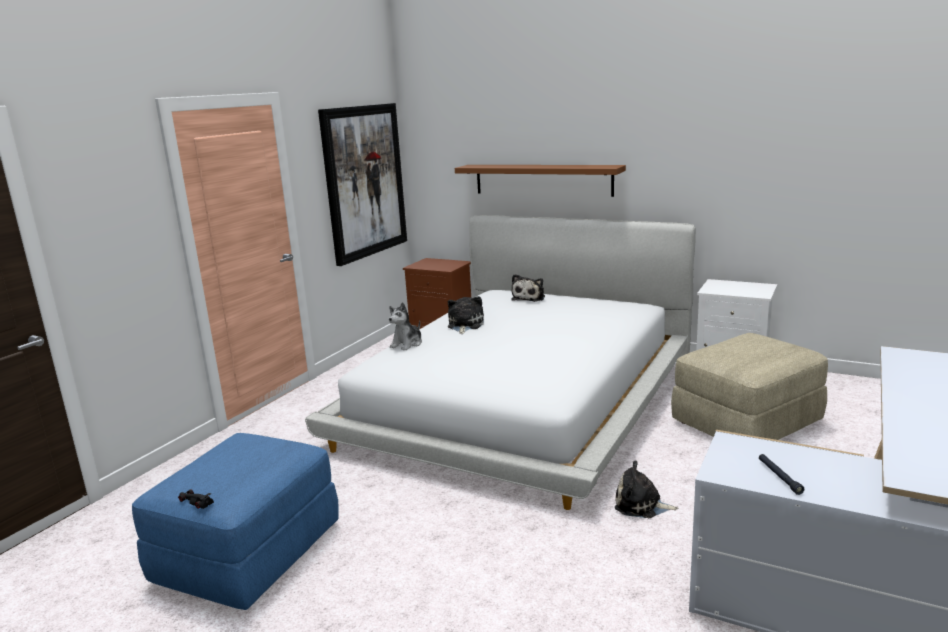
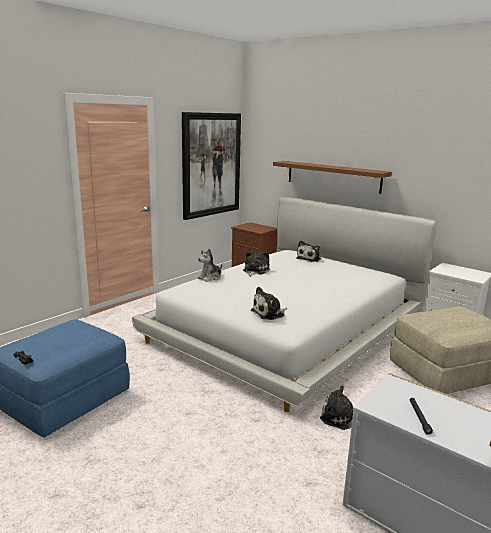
camera: 10 degrees right, 0 degrees up
none -> plush toy [251,287,287,320]

